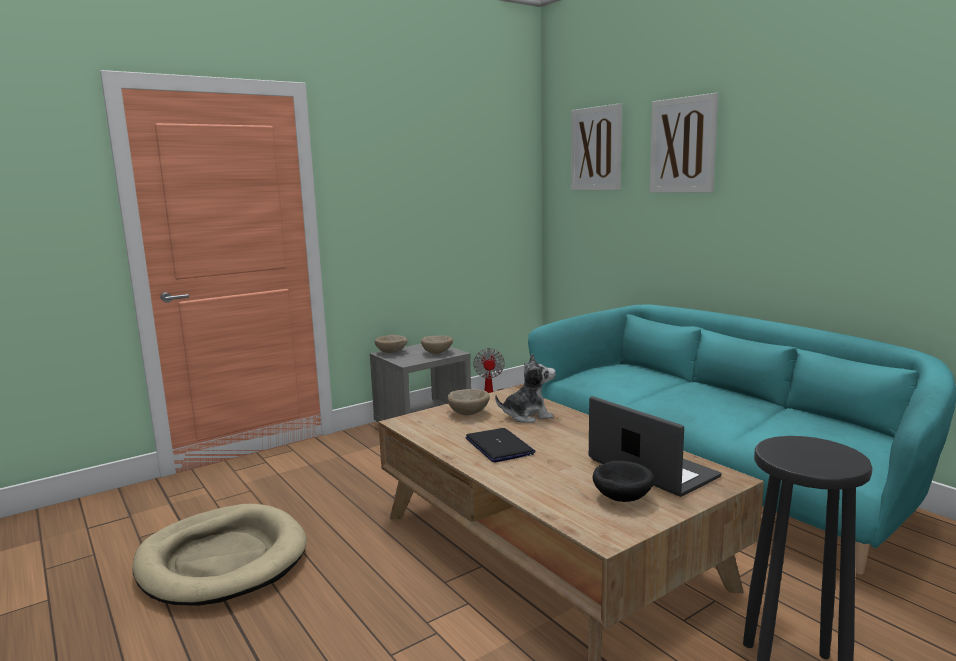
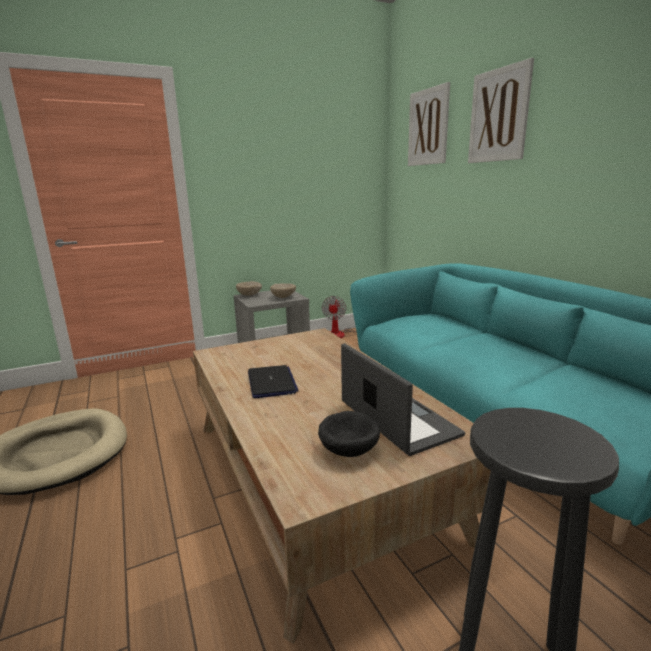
camera: 10 degrees right, 5 degrees up
beige bowl [447,389,490,415] -> none
plush toy [495,353,556,423] -> none

